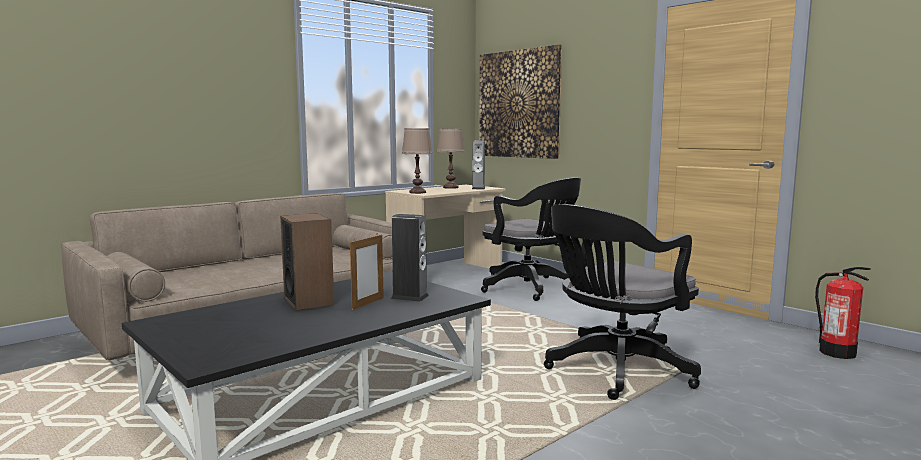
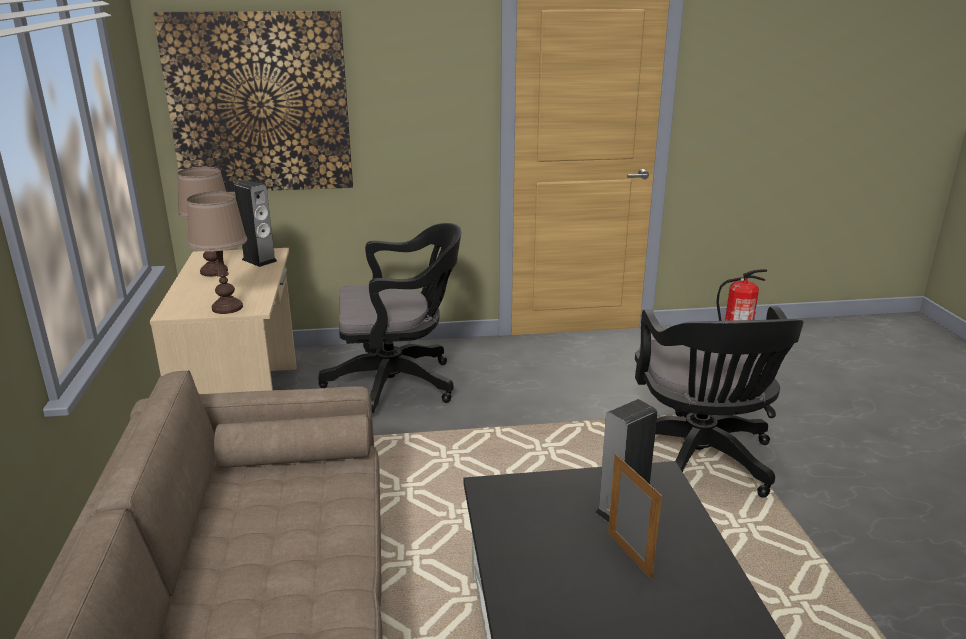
camera: 55 degrees left, 15 degrees up
speaker [280,213,334,310] -> none

